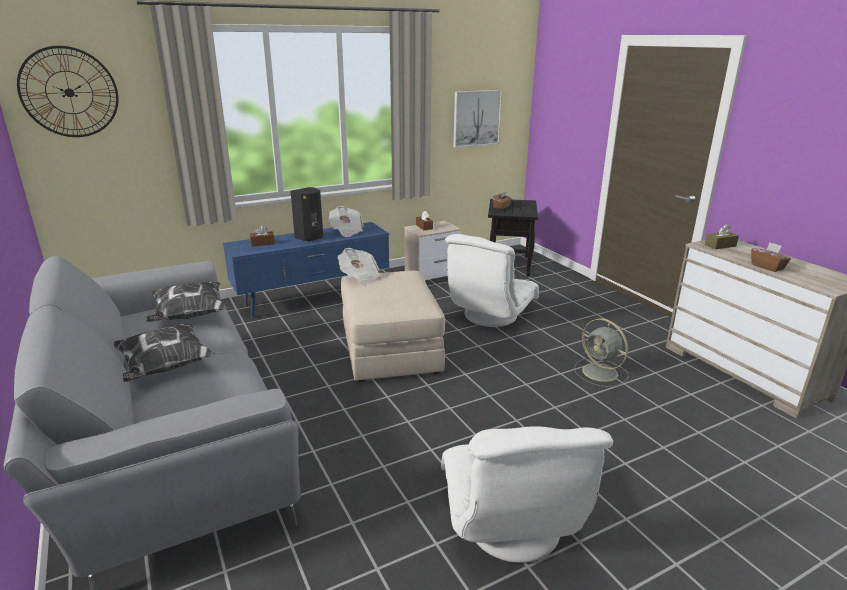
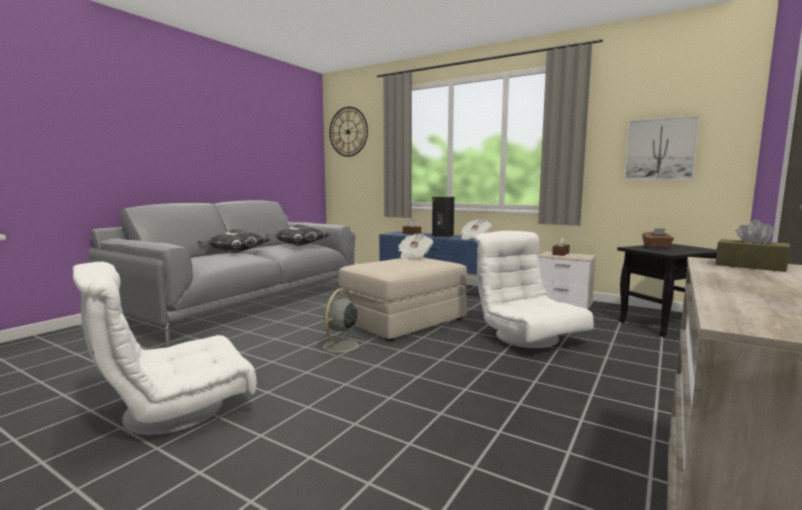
camera: 60 degrees right, 15 degrees down
white armchair [445,234,539,327] -> white armchair turned 60 degrees clockwise [475,231,594,348]
grey fan [574,318,629,387] -> grey fan moved to [314,288,364,356]
brown tissue box [751,242,791,272] -> none

